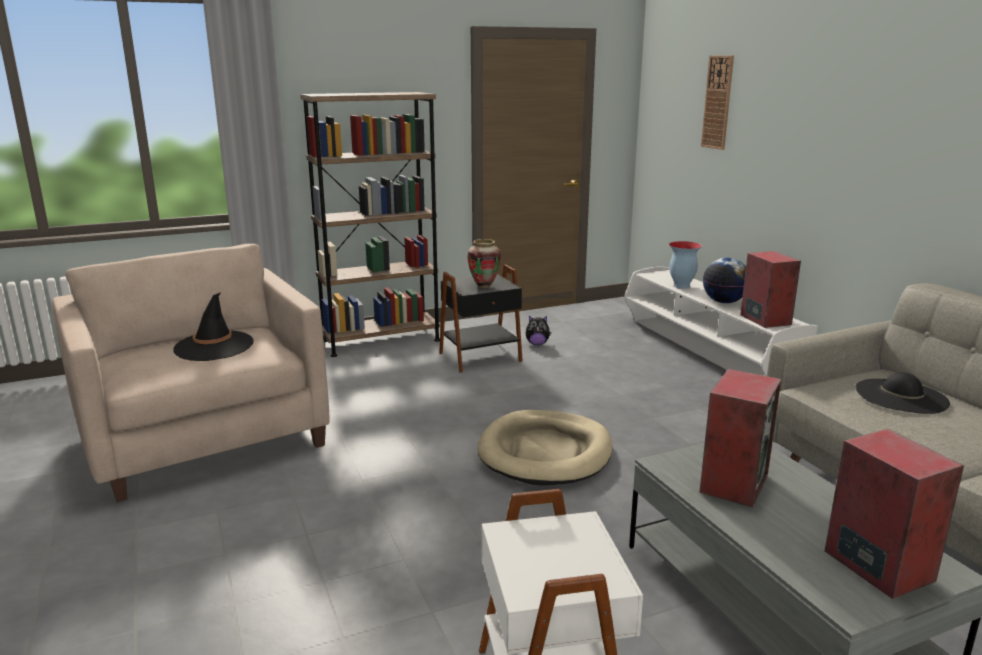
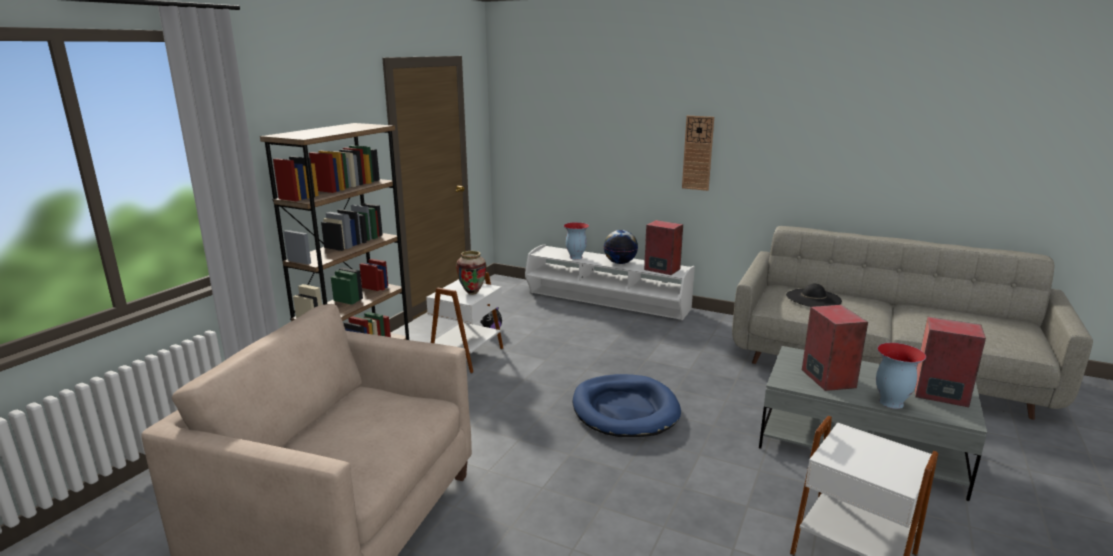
camera: 40 degrees left, 0 degrees up
black hat [173,293,254,361] -> none
black side table [439,265,523,373] -> white side table [426,272,503,373]
beige dog bed [478,410,612,486] -> blue dog bed [573,374,681,437]
wall clock [701,55,734,150] -> wall clock moved to [682,116,714,191]
none -> vase [876,343,926,409]

